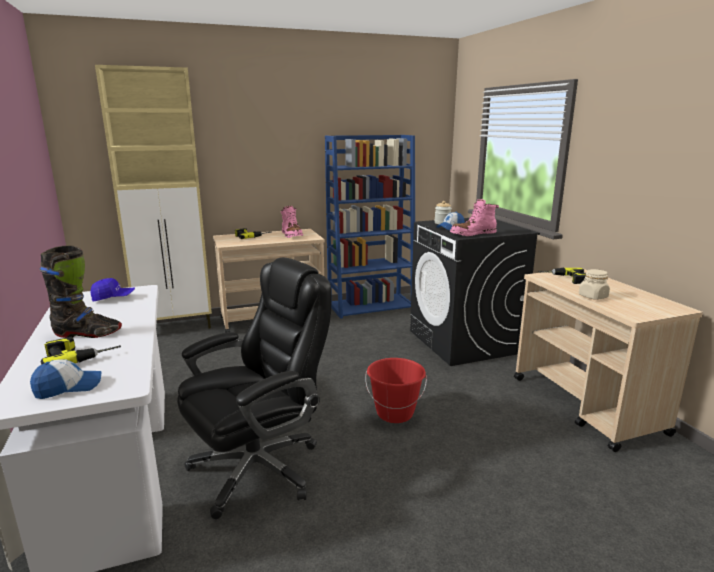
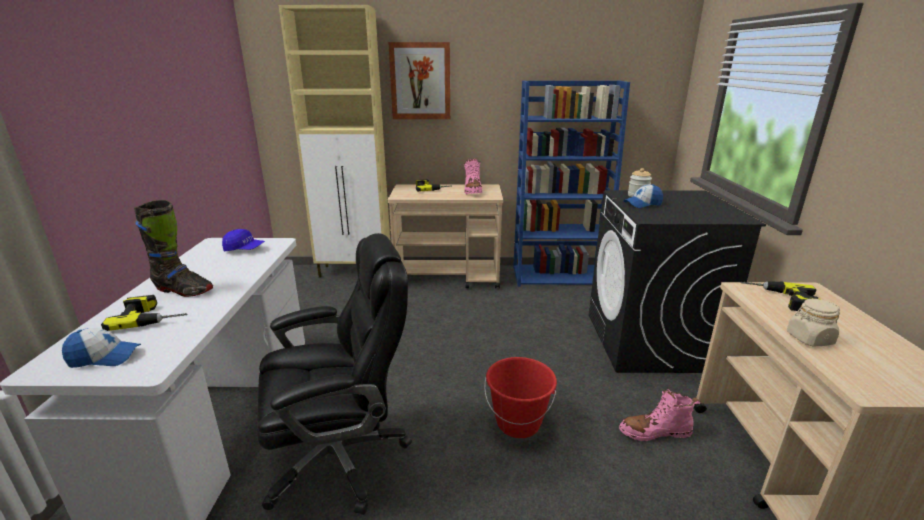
camera: 20 degrees right, 5 degrees up
pink boot [450,199,499,236] -> pink boot moved to [619,389,701,441]
none -> picture [388,42,451,119]

